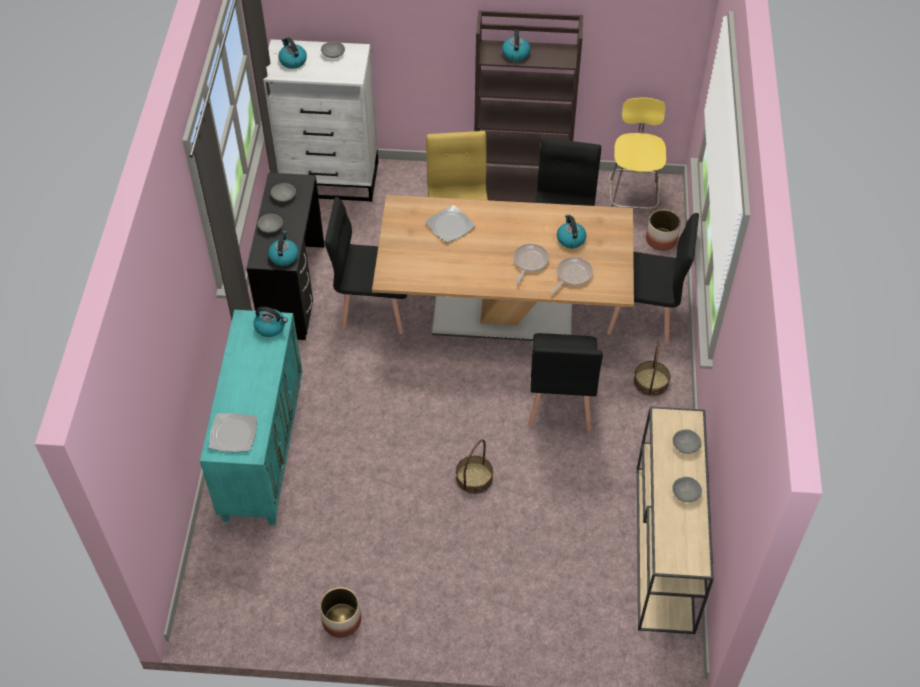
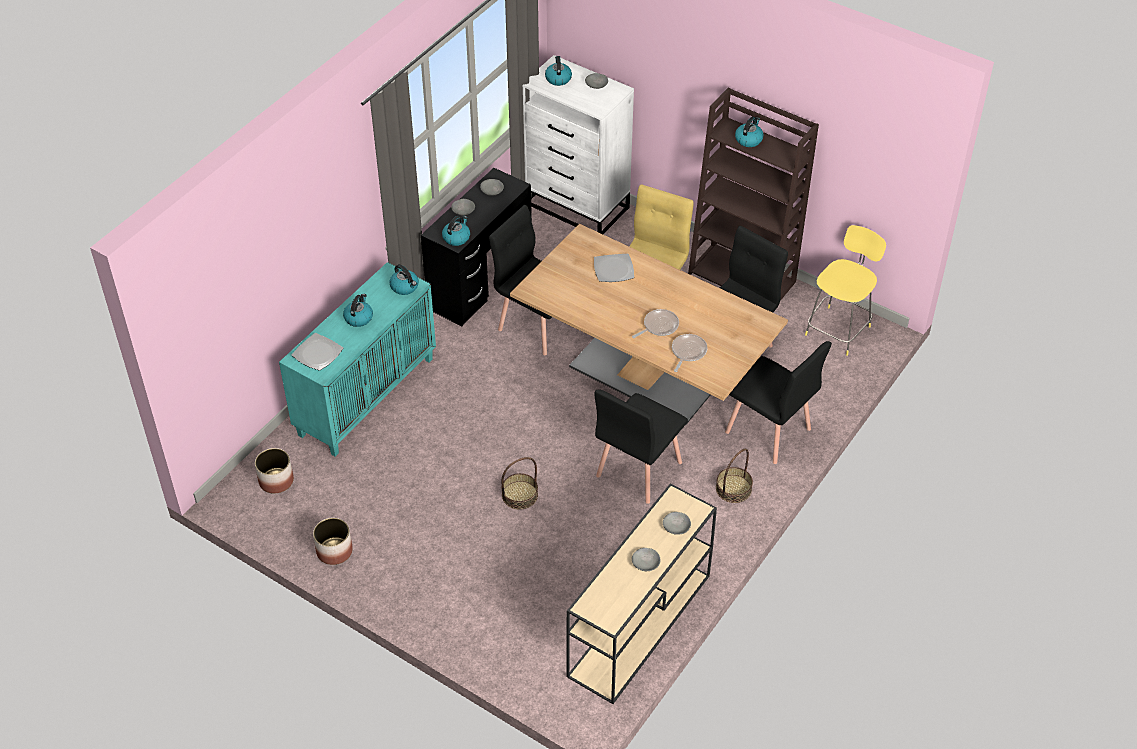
camera: 30 degrees right, 5 degrees down
frying pan [551,257,593,293] -> frying pan turned 45 degrees counterclockwise [672,334,708,372]
kettle [557,214,586,248] -> kettle moved to [343,294,373,327]
planter [646,209,681,251] -> planter moved to [255,448,294,494]

